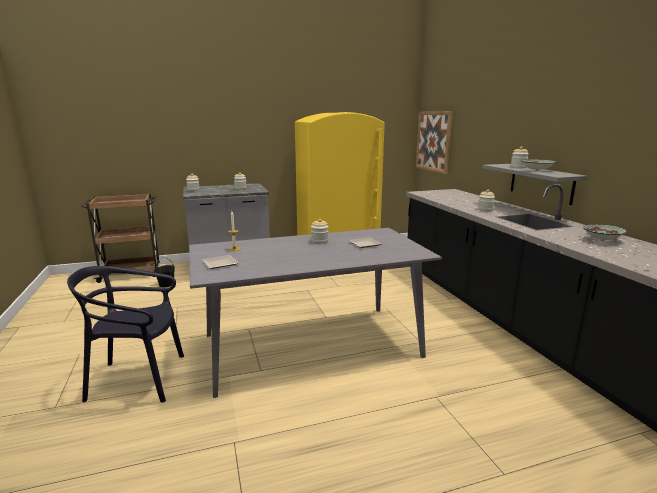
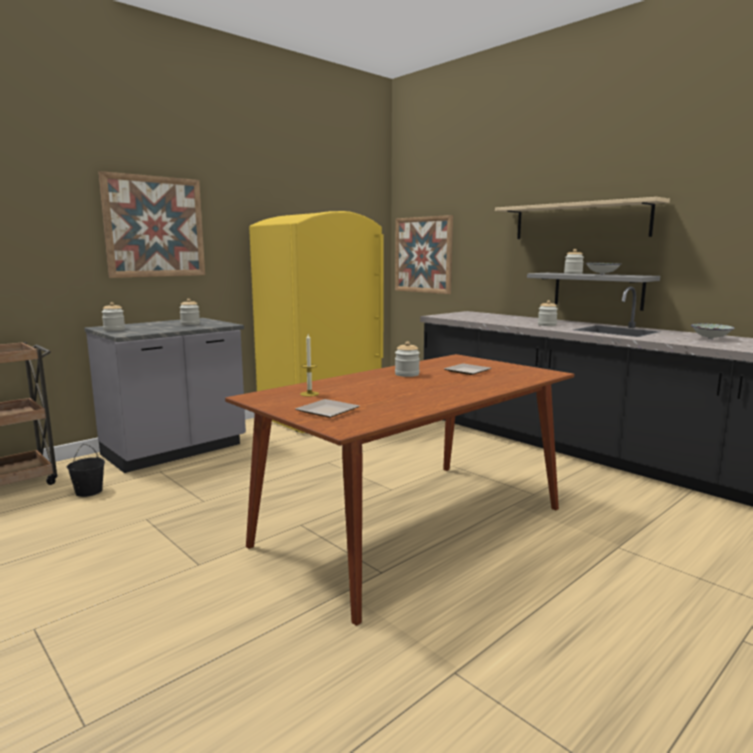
camera: 25 degrees left, 5 degrees down
black chair [67,266,184,402] -> none
grey dining table [189,228,442,398] -> brown dining table [225,354,574,626]
none -> picture [98,171,205,278]
none -> beige shelf [495,197,670,239]

